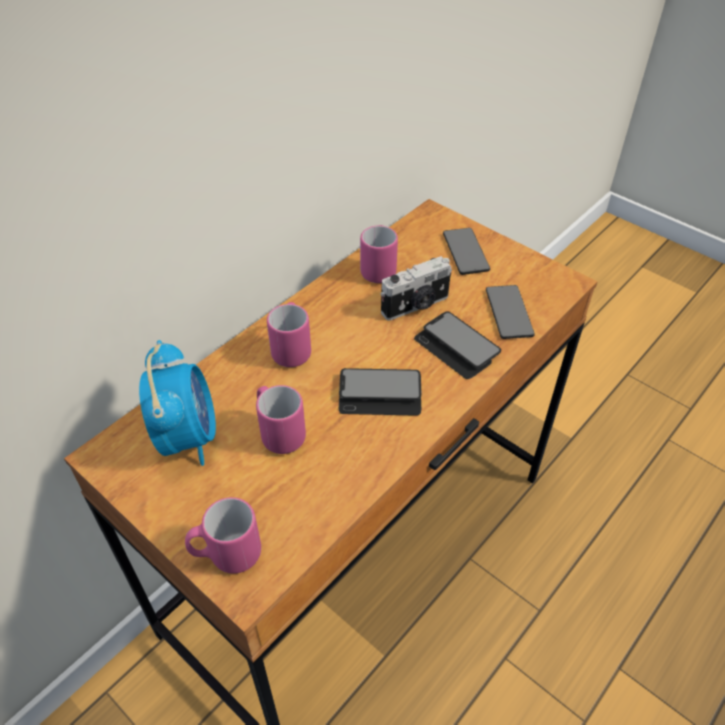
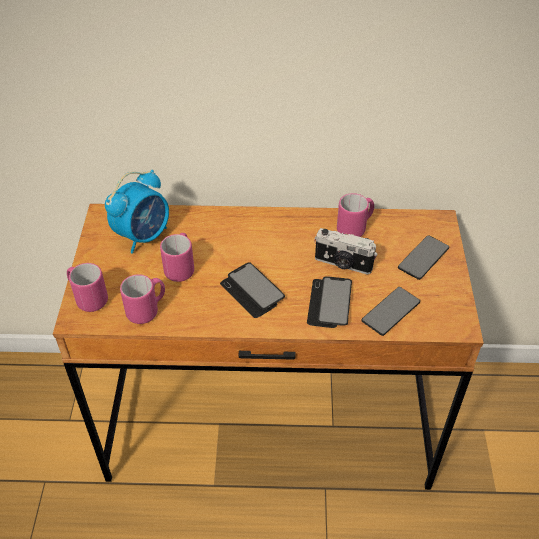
camera: 50 degrees right, 0 degrees up
pink mug [267,302,311,367] -> pink mug moved to [120,274,165,324]

